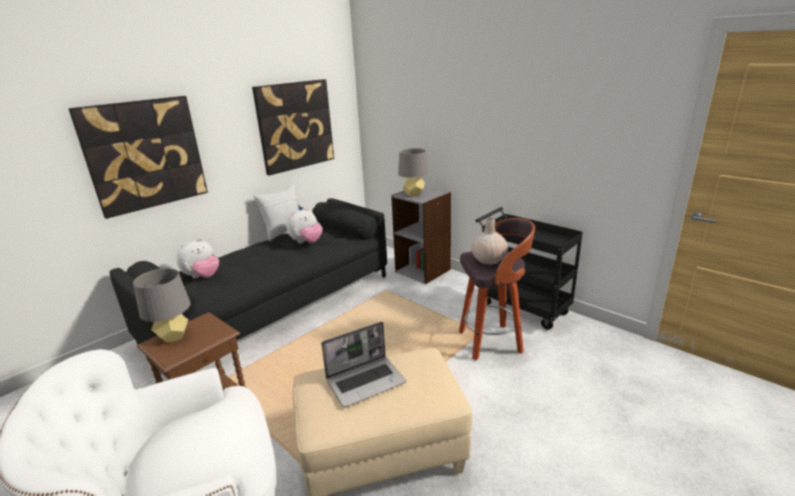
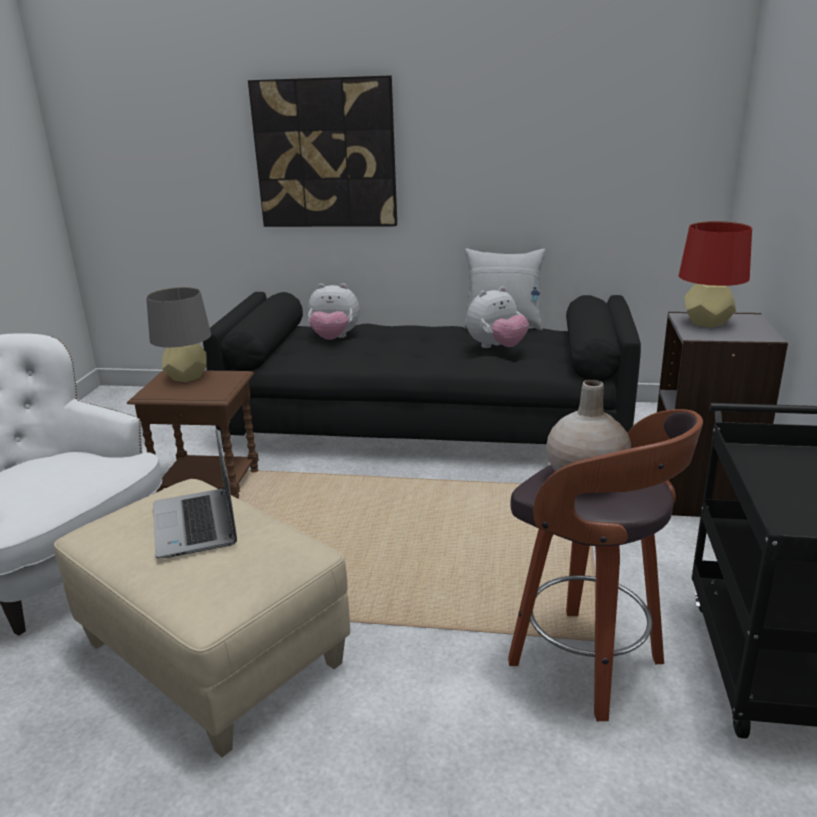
camera: 55 degrees right, 0 degrees up
picture [252,79,334,176] -> none
plush toy [287,208,323,243] -> plush toy turned 45 degrees counterclockwise [467,286,529,348]
laptop [321,322,406,407] -> laptop turned 45 degrees clockwise [153,430,237,558]
grey table lamp [398,148,428,197] -> red table lamp [679,221,752,328]

